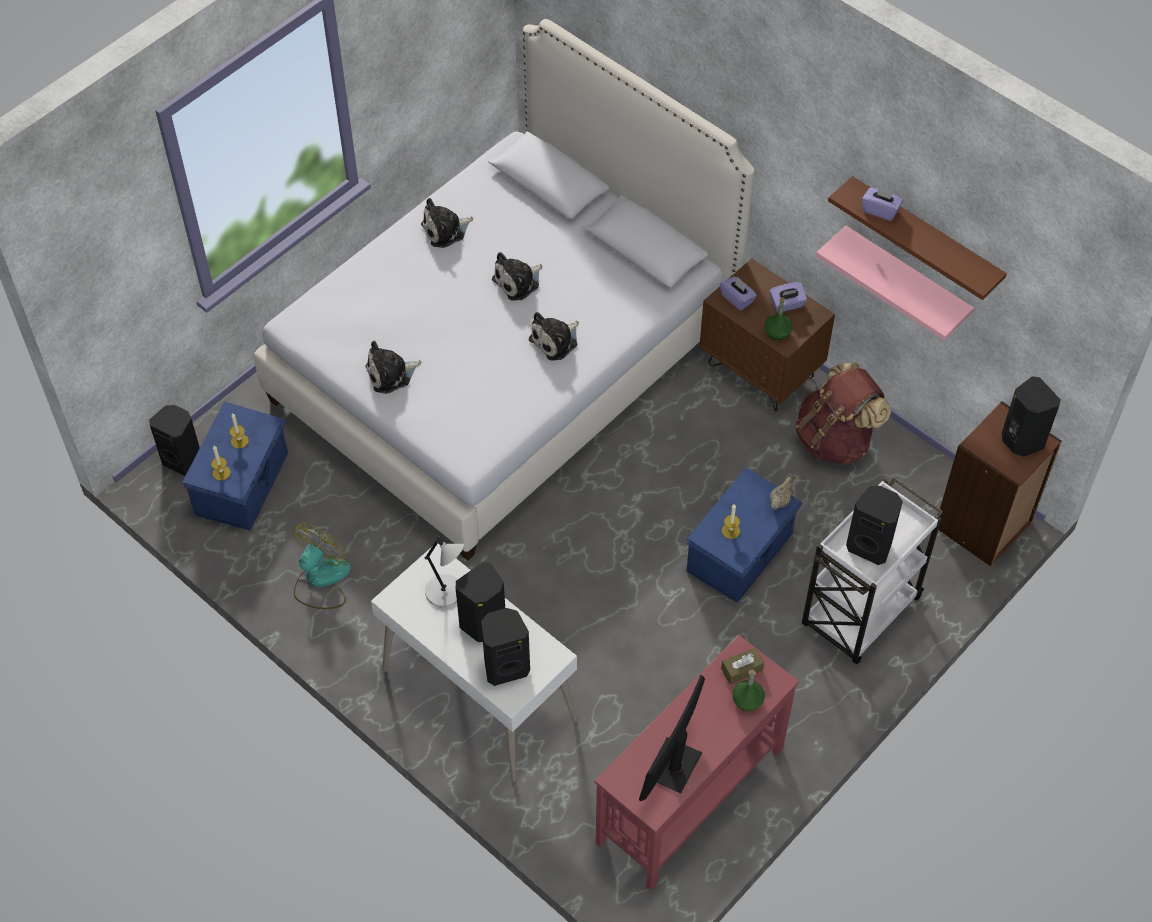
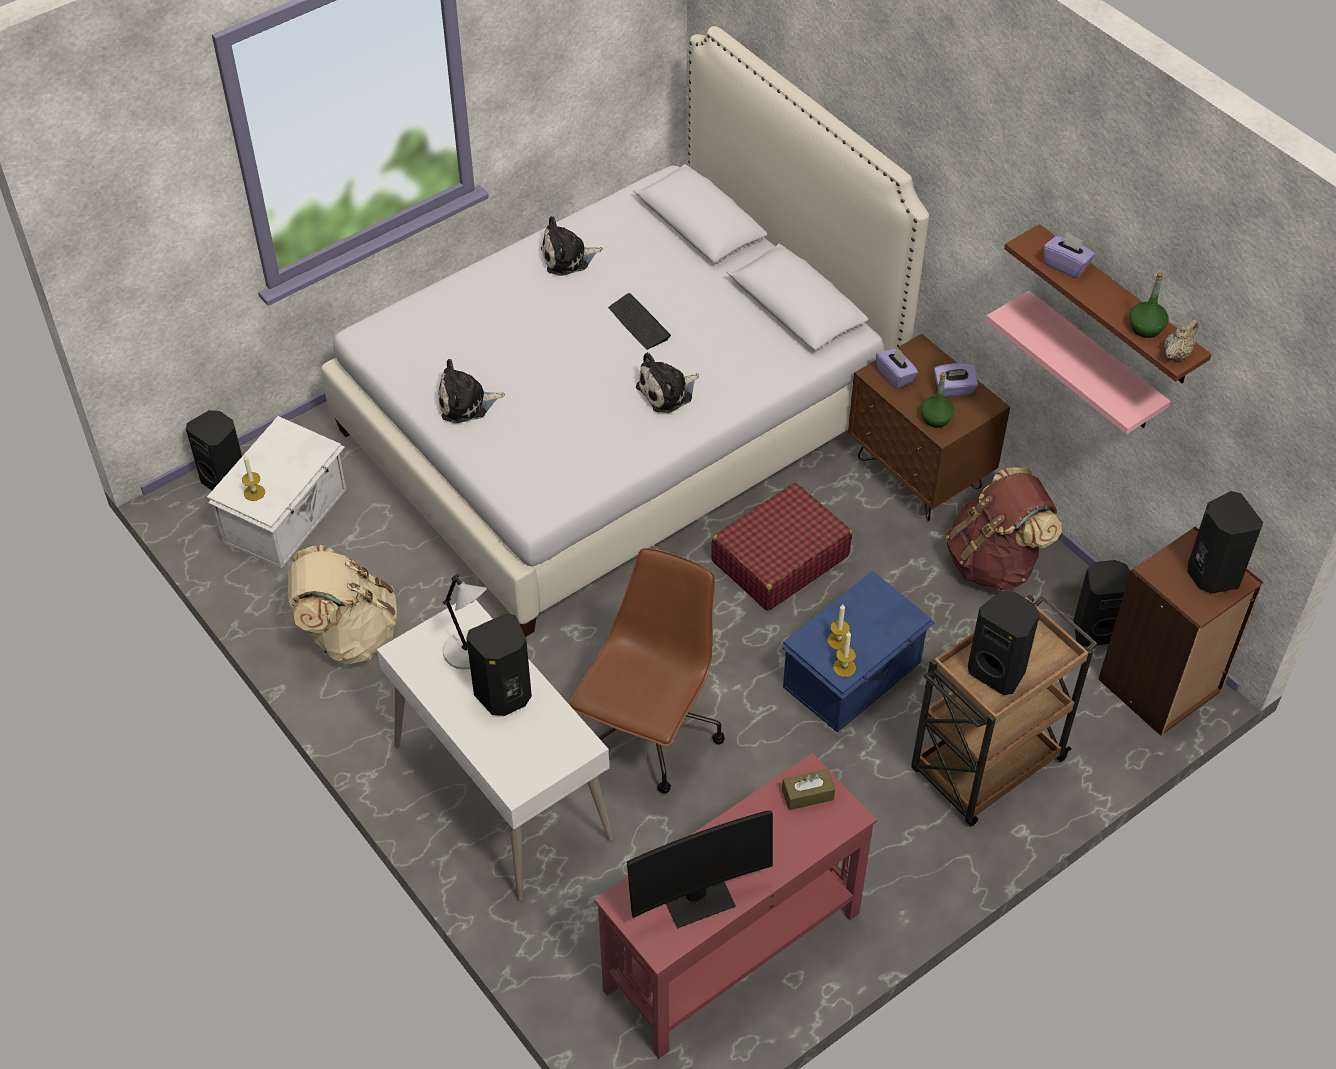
camera: 10 degrees right, 5 degrees down
blue storage box [182,402,288,531] -> white storage box [207,416,346,568]
candle [230,413,249,449] -> candle moved to [833,631,856,677]
fan [292,523,351,609] -> beige backpack [288,545,397,664]
black speaker [481,608,530,686] -> black speaker moved to [1073,560,1130,647]
plush toy [492,252,542,301] -> keyboard [608,293,671,350]
monitor [639,674,705,801] -> monitor turned 150 degrees counterclockwise [627,811,773,929]
green bottle [732,670,765,711] -> green bottle moved to [1129,272,1168,338]
beige teapot [770,477,792,510] -> beige teapot moved to [1164,319,1198,361]
white cart [802,477,943,664] -> brown cart [911,594,1097,826]
none -> brown office chair [569,548,725,794]
none -> red suitcase [711,483,852,611]

